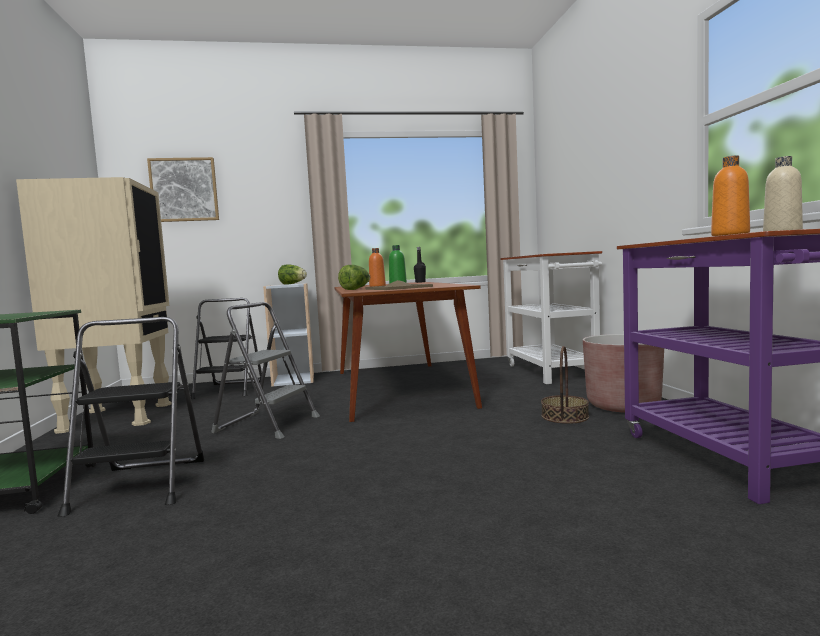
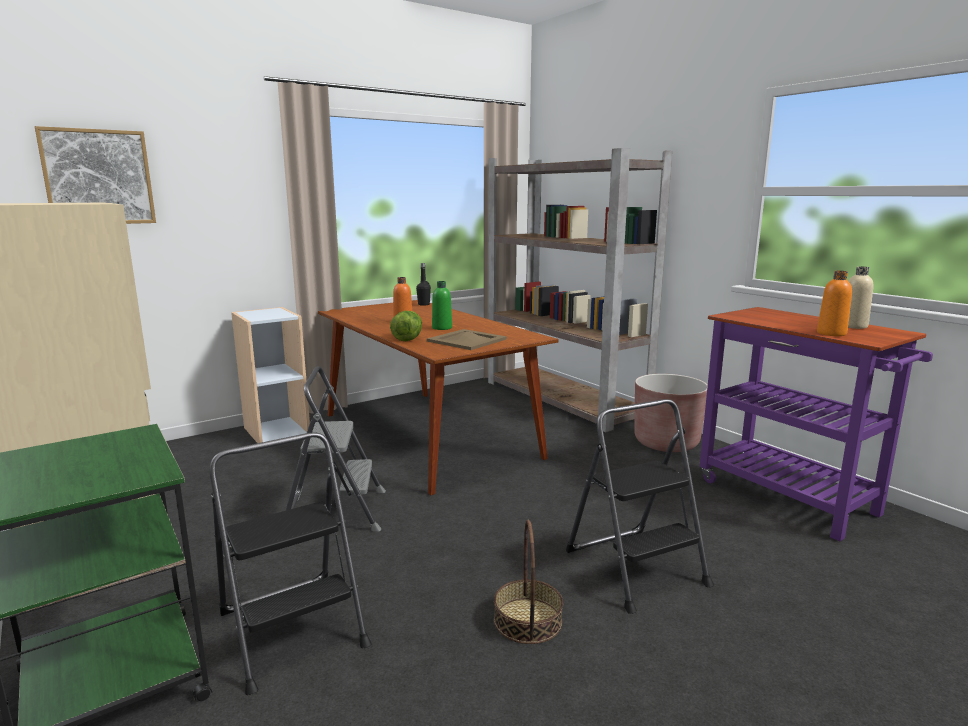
camera: 25 degrees left, 10 degrees up
black step ladder [191,298,262,399] -> black step ladder moved to [566,399,714,614]
lettuce [278,264,307,285] -> none
white cart [501,251,602,384] -> brown bookcase [488,148,672,433]
basket [541,346,589,424] -> basket moved to [494,520,563,644]

